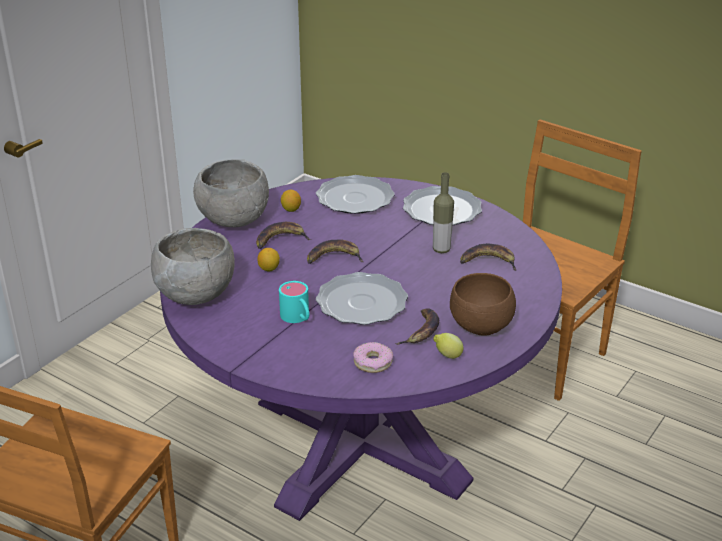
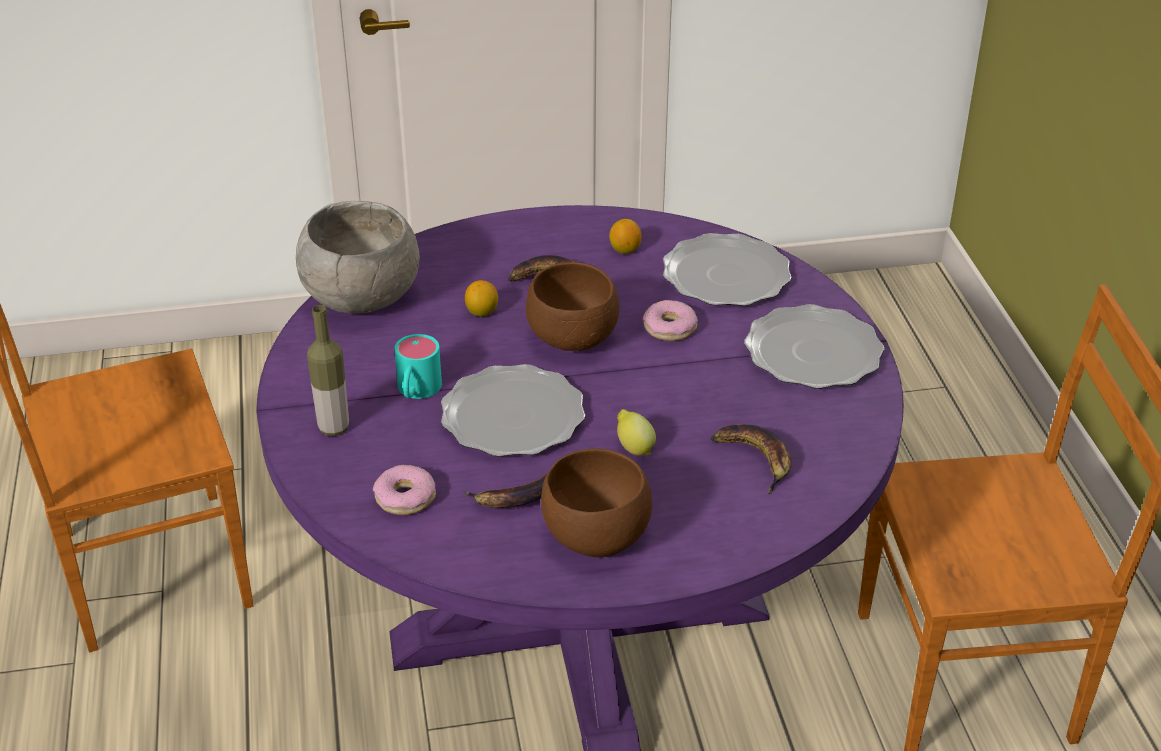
camera: 45 degrees right, 5 degrees up
grey bowl [193,159,269,227] -> none
banana [307,240,363,264] -> brown bowl [526,262,619,351]
bottle [433,172,454,253] -> bottle moved to [307,305,349,436]
lemon [433,333,463,359] -> lemon moved to [617,409,656,456]
none -> donut [643,300,698,341]

